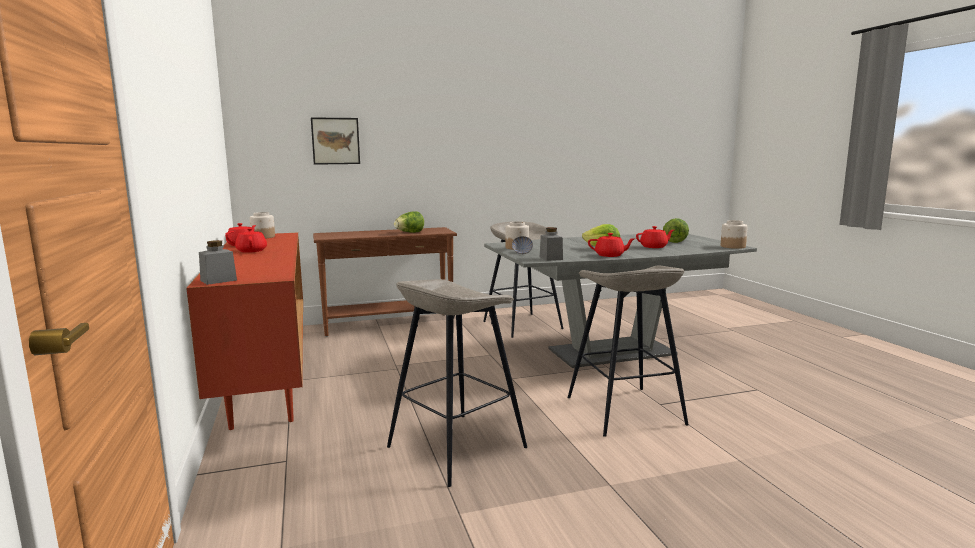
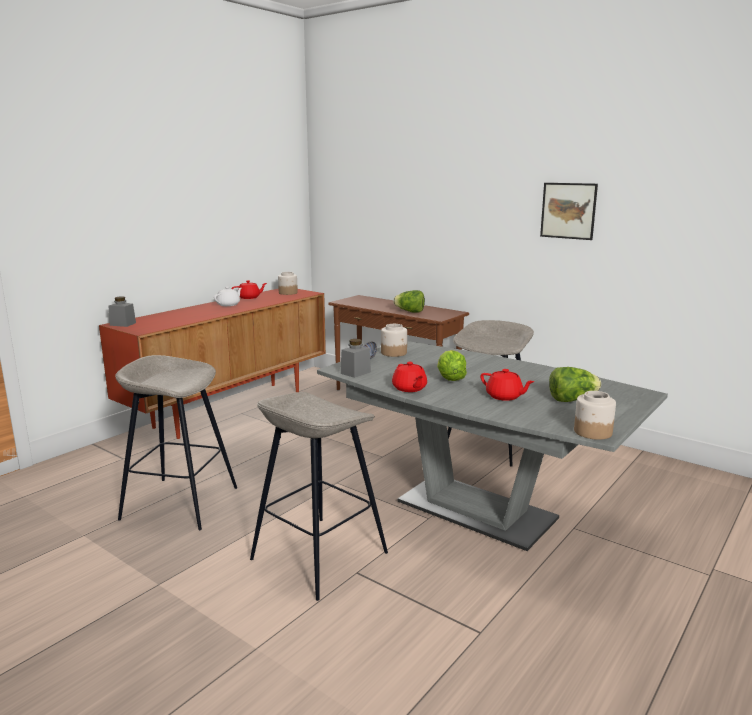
camera: 55 degrees right, 5 degrees up
red teapot [235,228,267,253] -> white teapot [214,287,242,306]
picture [311,117,360,165] -> picture moved to [540,183,598,240]

